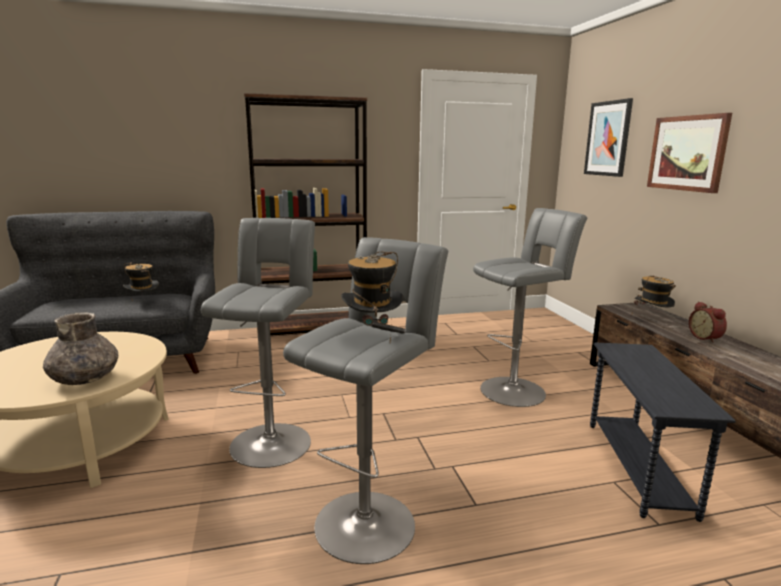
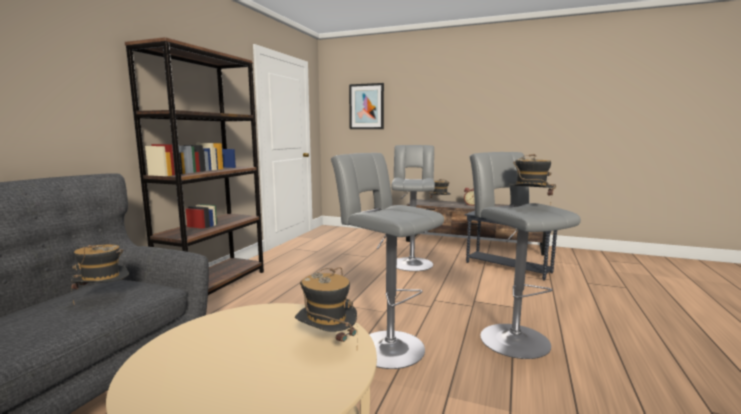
camera: 55 degrees left, 5 degrees down
grey vase [43,312,118,385] -> hat [295,267,358,349]
picture [647,113,732,193] -> none

